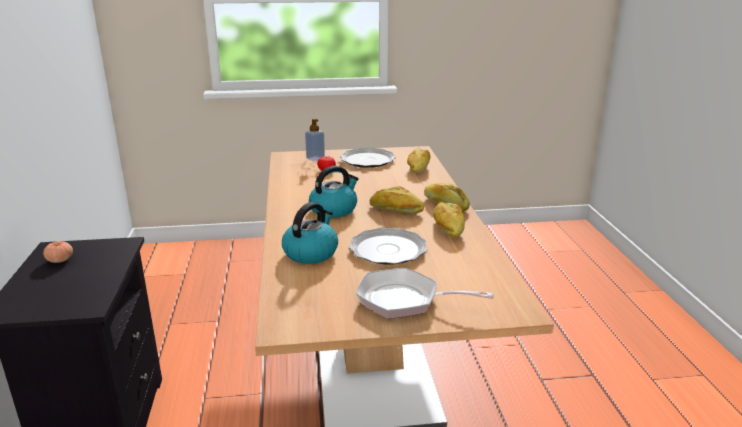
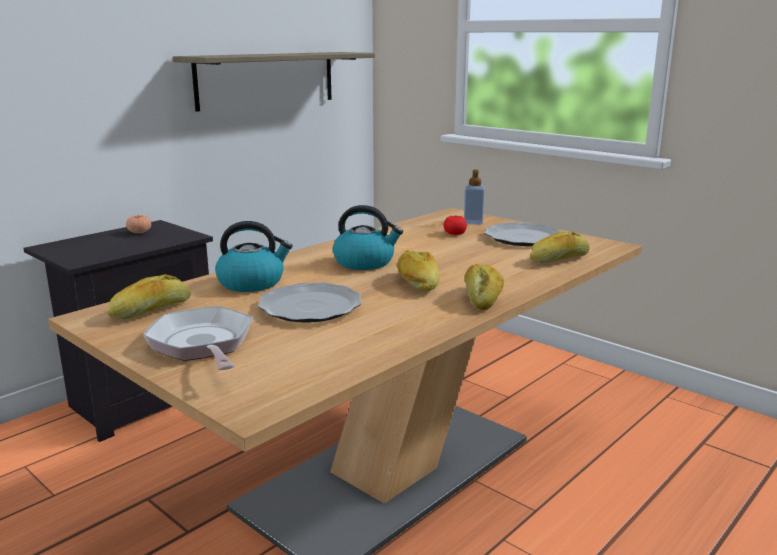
camera: 50 degrees right, 5 degrees down
bread [433,202,465,237] -> bread moved to [107,274,191,320]
none -> shelf [173,52,375,112]

